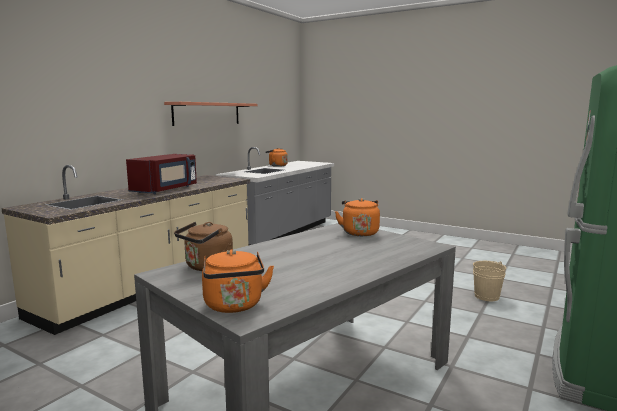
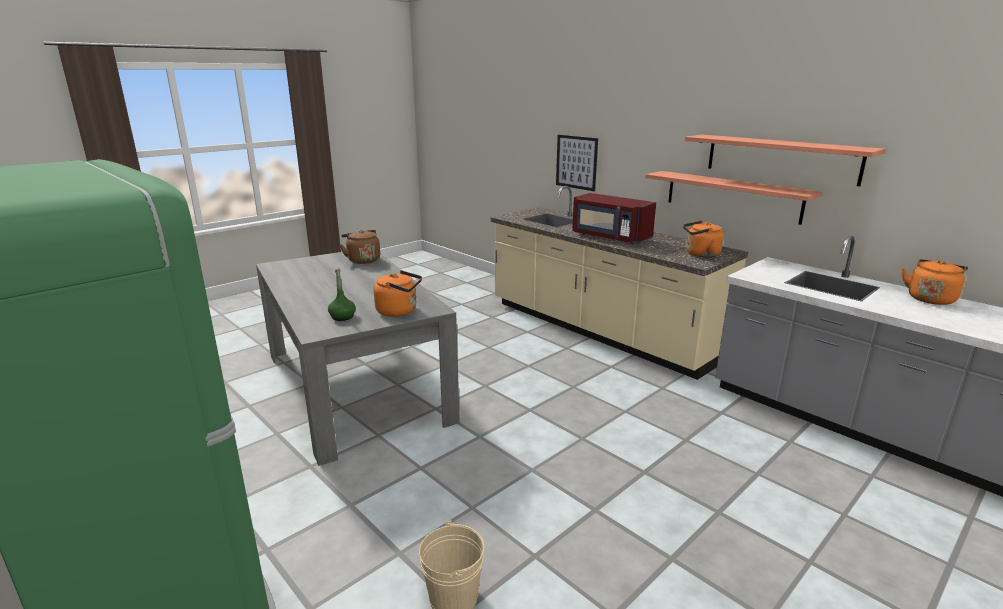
camera: 105 degrees right, 10 degrees up
orange kettle [202,249,274,313] -> orange kettle moved to [683,221,724,258]
none -> green bottle [328,268,356,321]
none -> picture [556,135,598,191]
none -> shelf [645,171,822,225]

